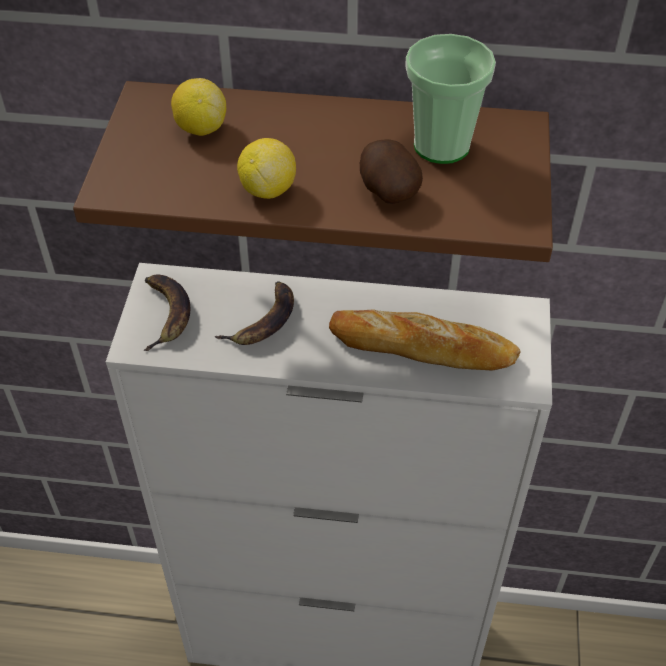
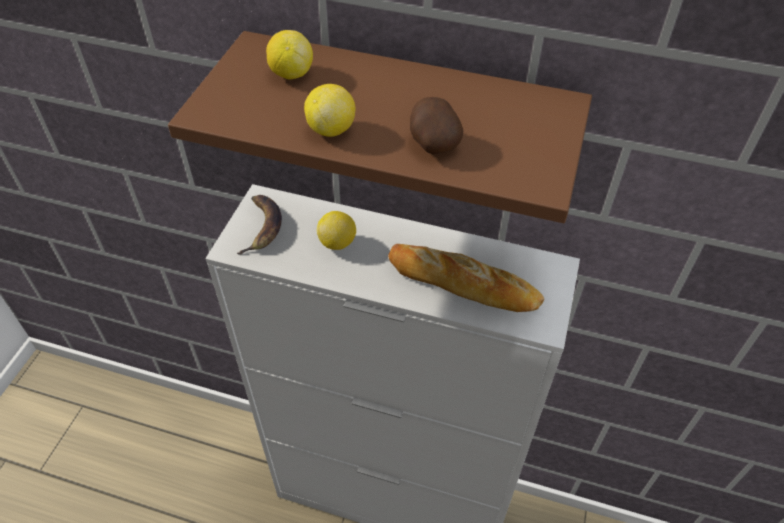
camera: 10 degrees right, 0 degrees up
banana [214,281,294,345] -> lemon [317,211,356,250]
cup [406,34,496,164] -> none

